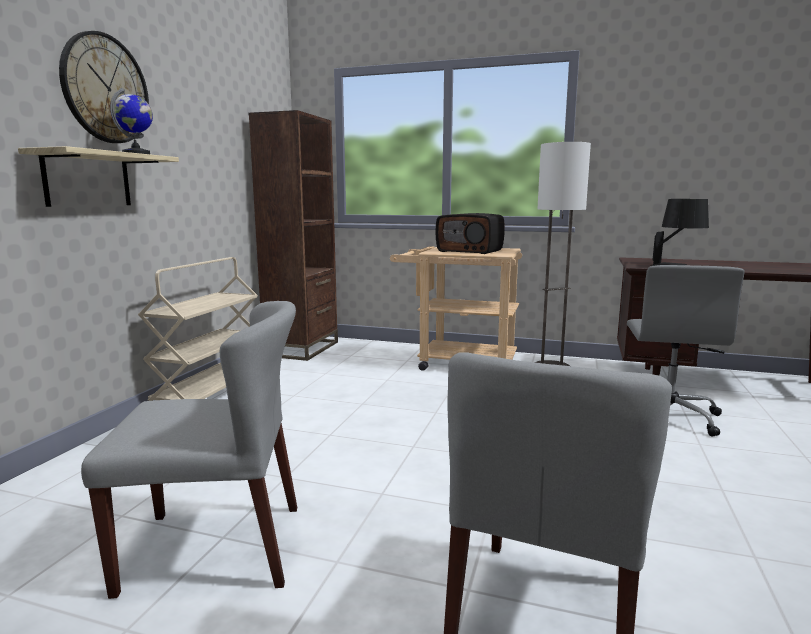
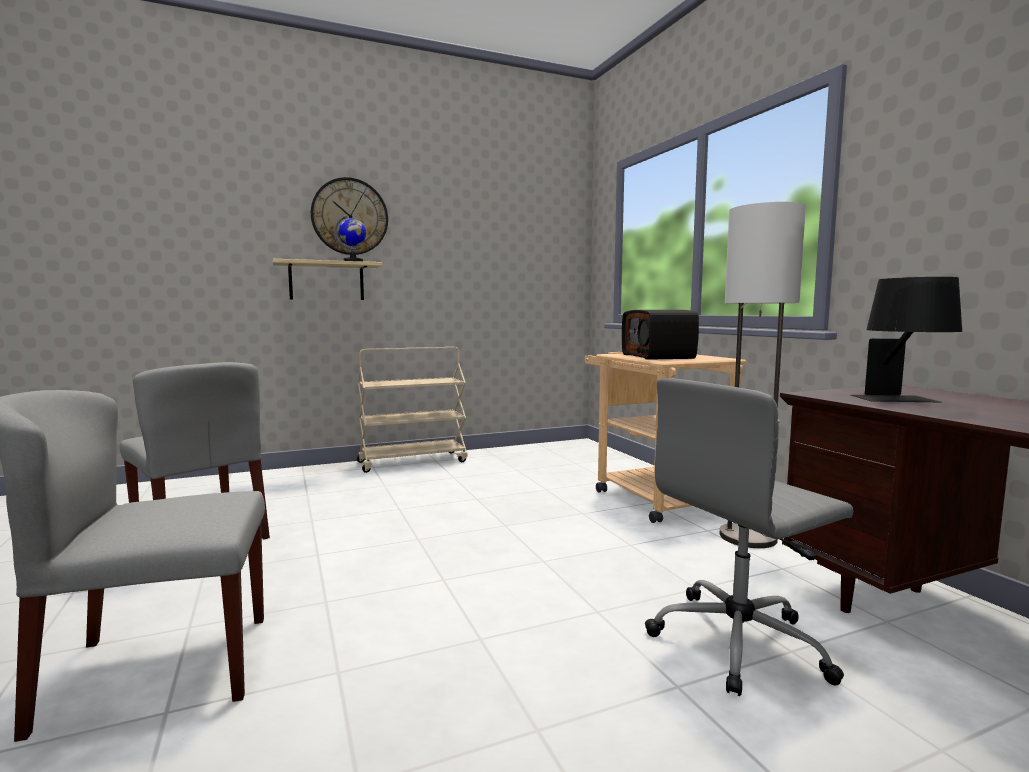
camera: 50 degrees right, 5 degrees down
brown bookcase [248,110,338,361] -> none

